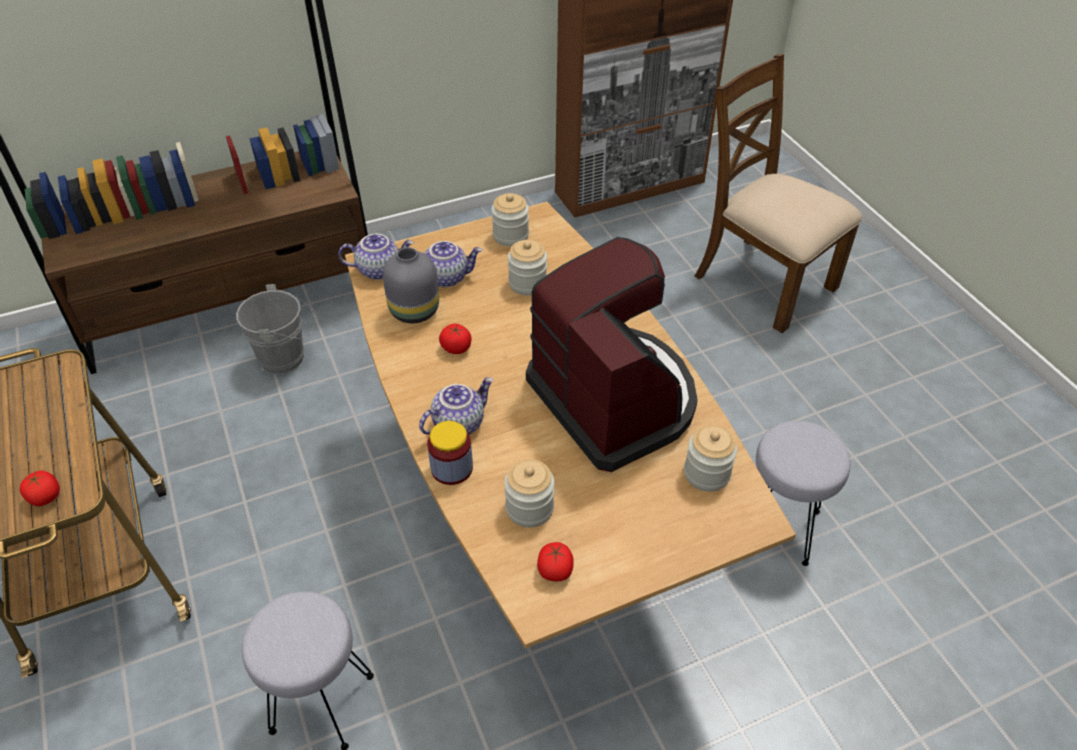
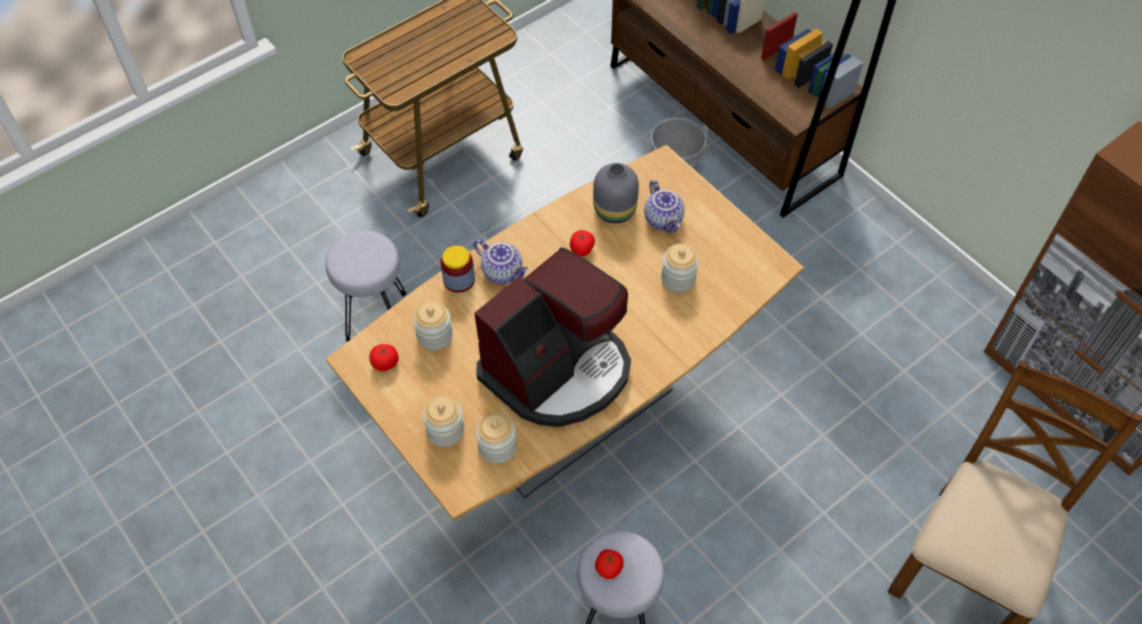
camera: 75 degrees right, 10 degrees up
tomato [20,471,60,506] -> tomato moved to [595,549,624,579]
teapot [338,234,413,280] -> none
jar [491,193,529,246] -> jar moved to [423,396,464,447]

